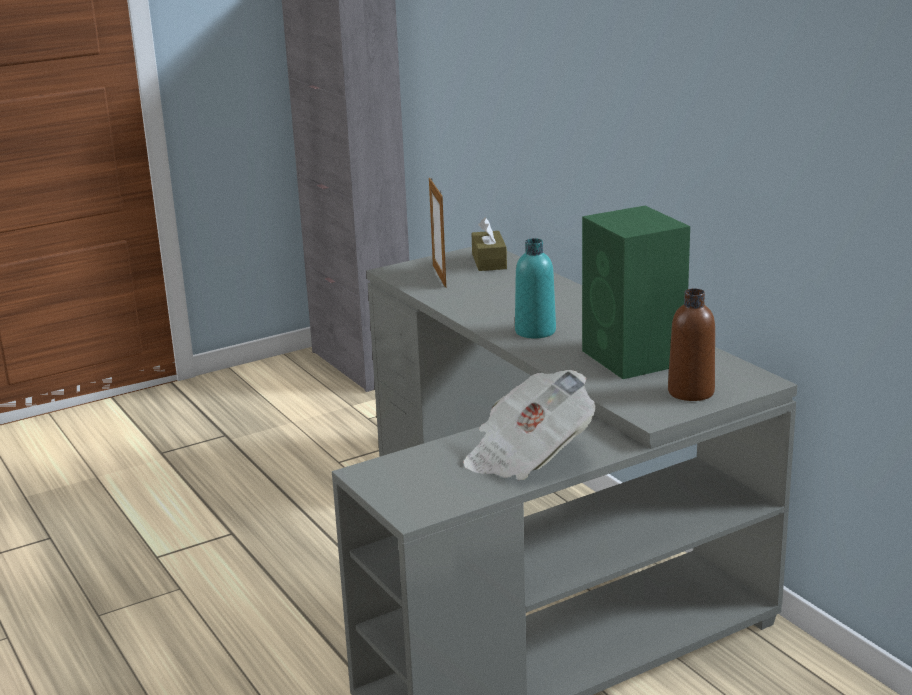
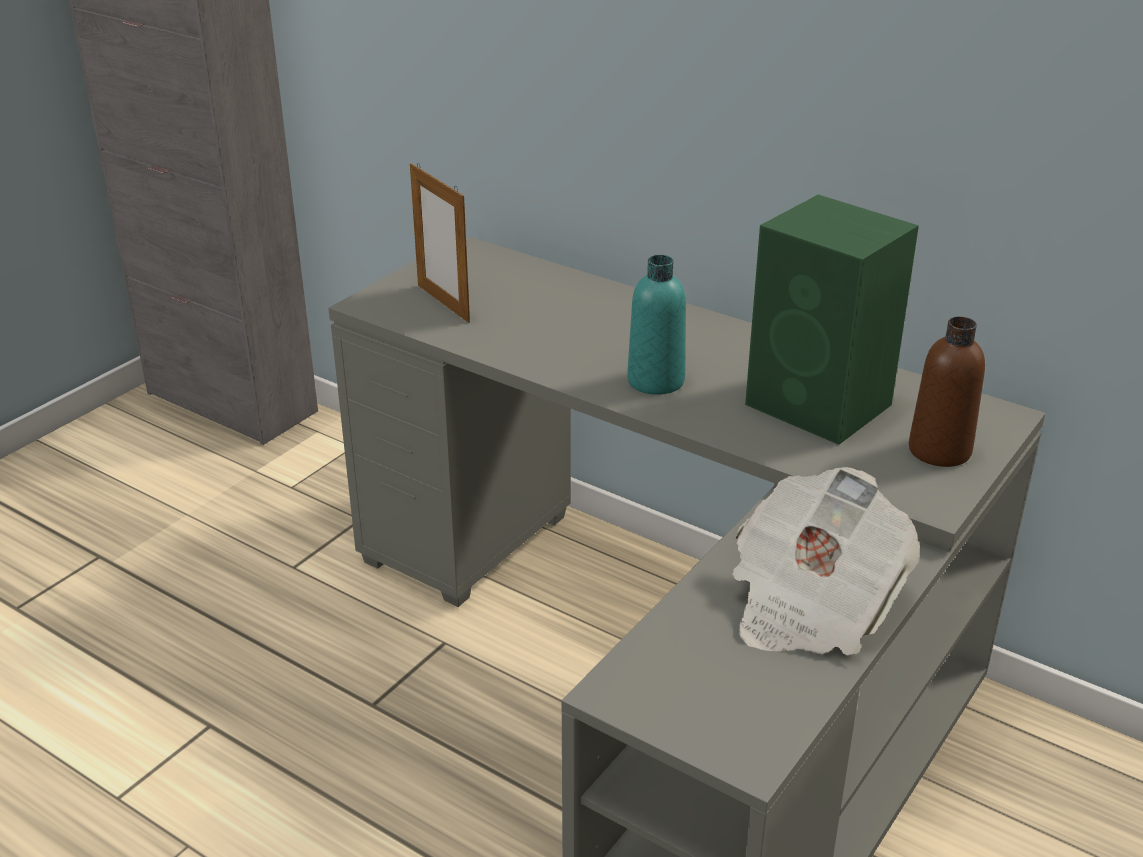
camera: 25 degrees left, 10 degrees up
brown tissue box [471,218,507,271] -> none

